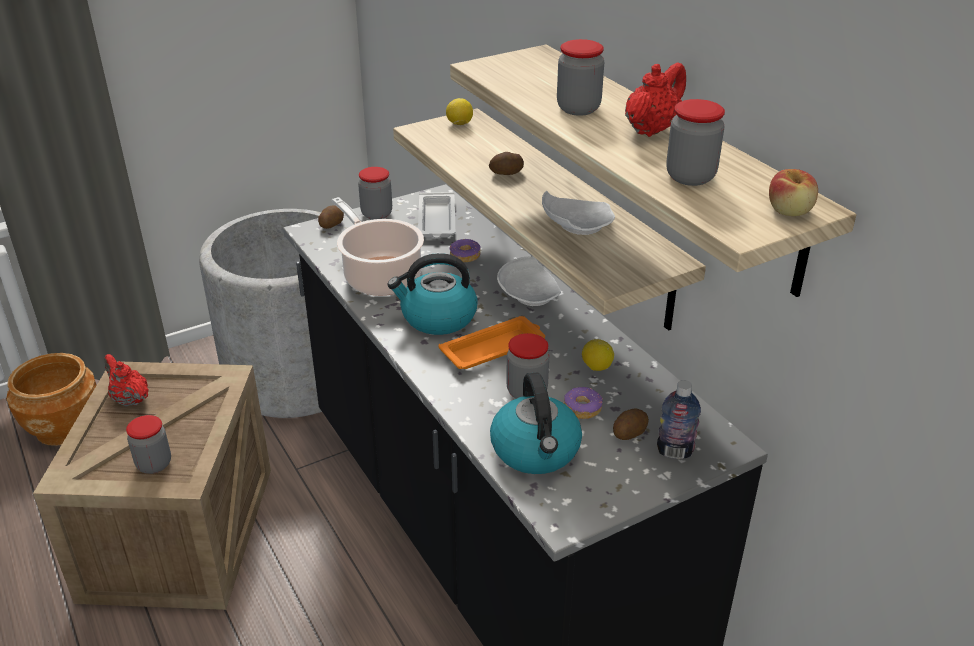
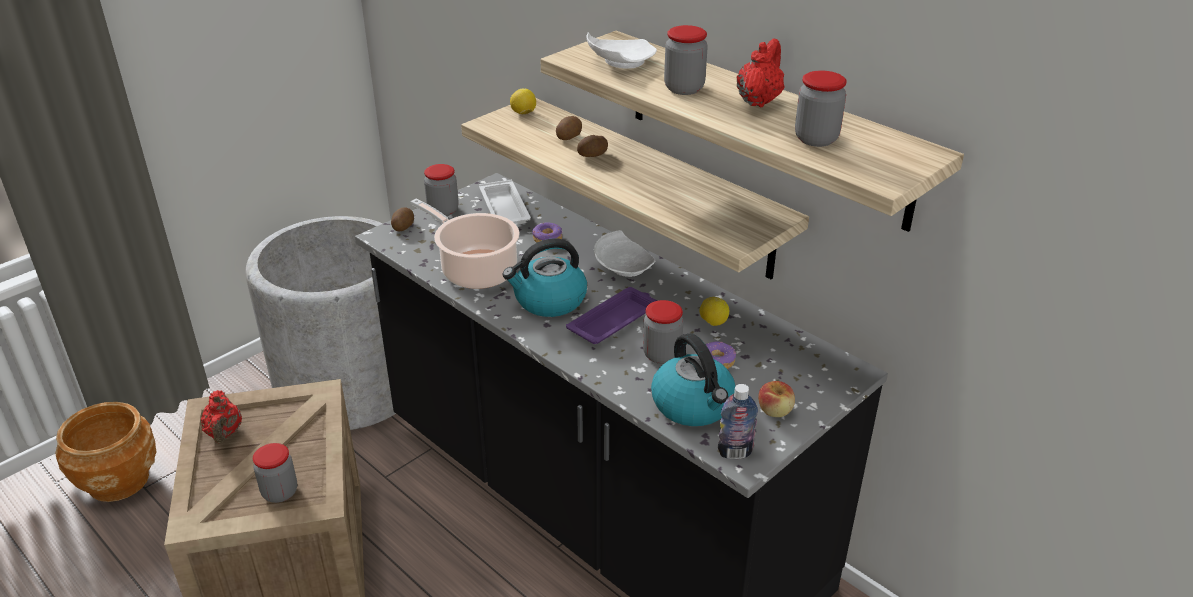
camera: 15 degrees left, 0 degrees up
red teapot [104,354,148,406] -> red teapot turned 135 degrees counterclockwise [201,390,242,443]
orange tray [439,316,545,369] -> purple tray [566,287,657,344]
white plate [542,191,615,235] -> white plate moved to [587,33,657,69]
potato [613,408,649,440] -> potato moved to [556,116,582,140]
bottle [657,380,701,459] -> bottle moved to [718,384,758,459]
apple [769,169,818,216] -> apple moved to [758,381,795,417]

